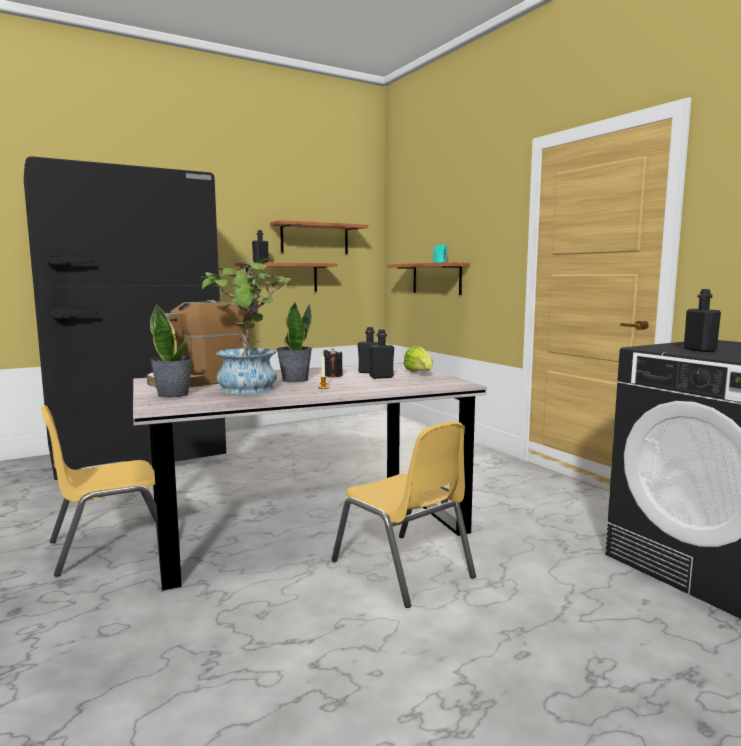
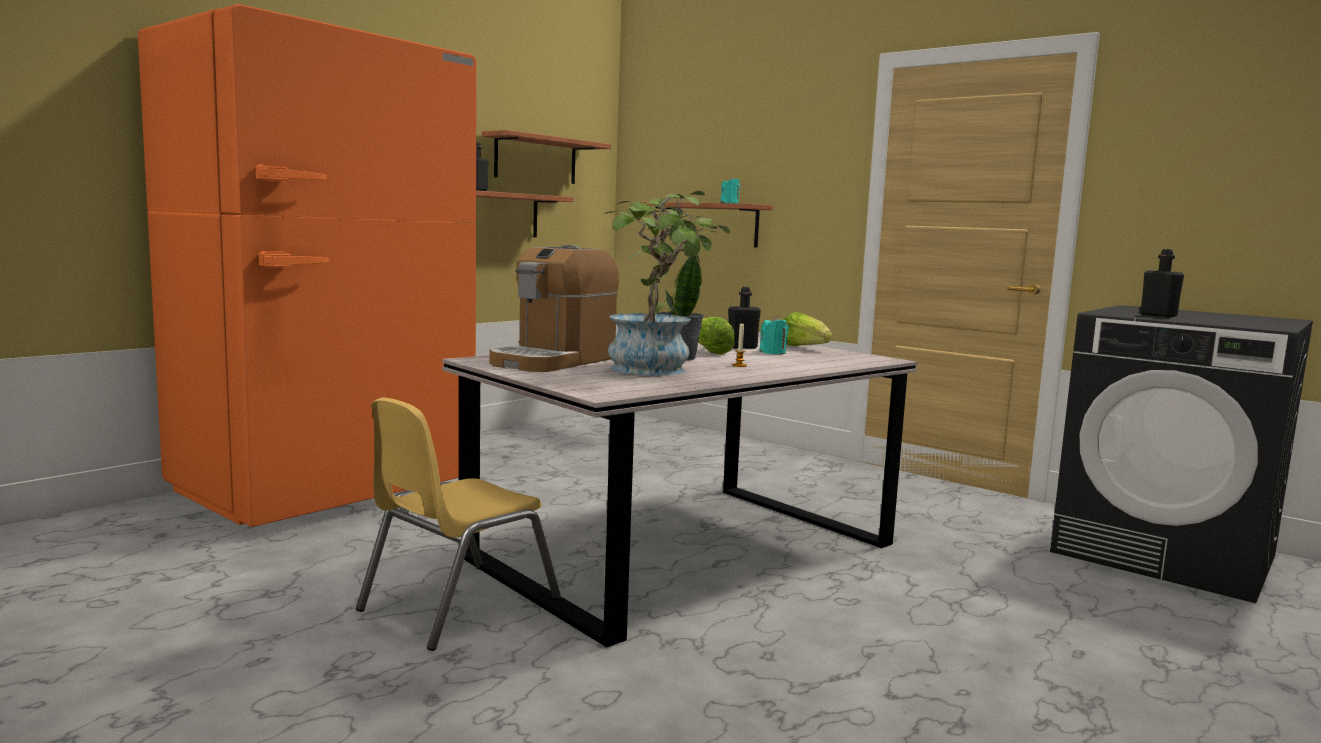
camera: 20 degrees left, 0 degrees up
black fridge [24,156,226,480] -> orange fridge [138,4,476,527]
potted plant [150,304,193,398] -> none
black candle [323,348,343,377] -> lettuce [698,317,735,354]
yellow chair [331,422,476,608] -> none
black bottle [369,329,394,379] -> turquoise candle [759,316,789,354]

